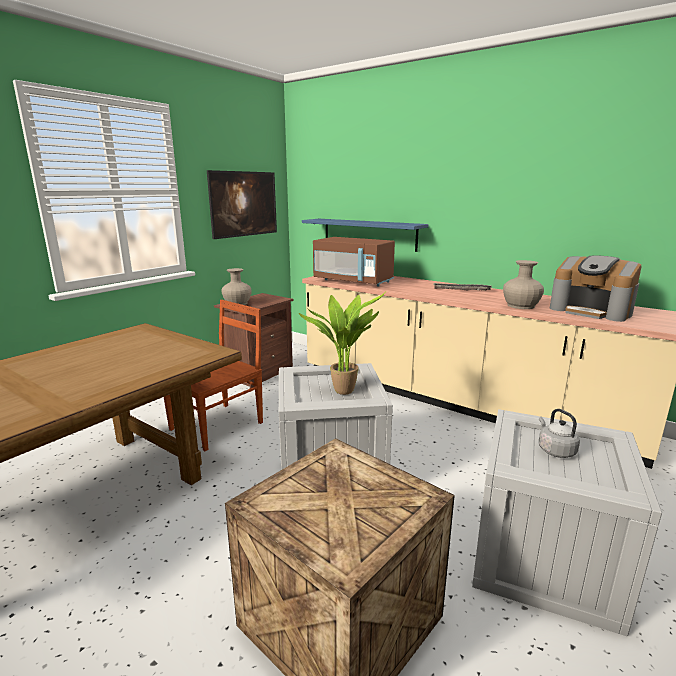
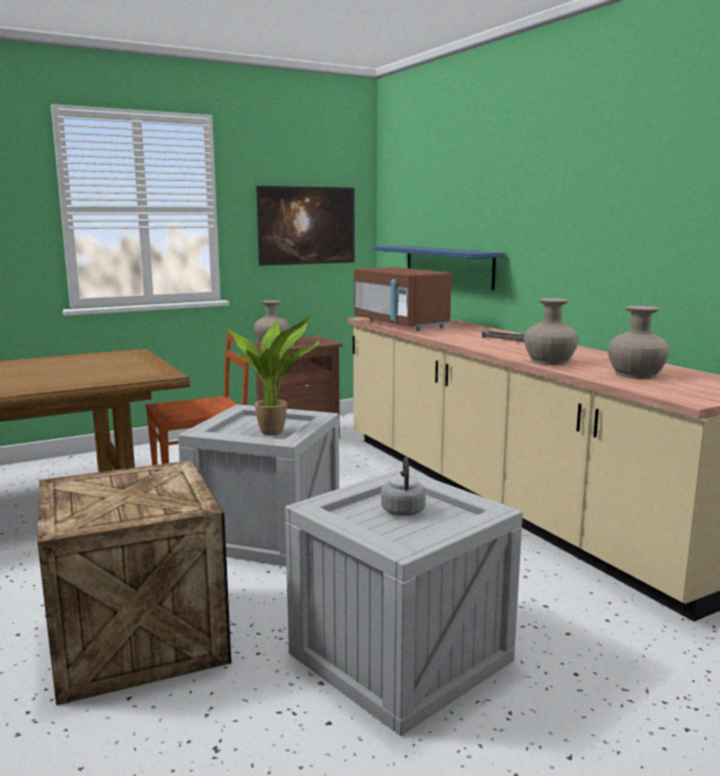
camera: 25 degrees right, 5 degrees down
coffee machine [550,255,642,322] -> beige vase [608,306,670,379]

